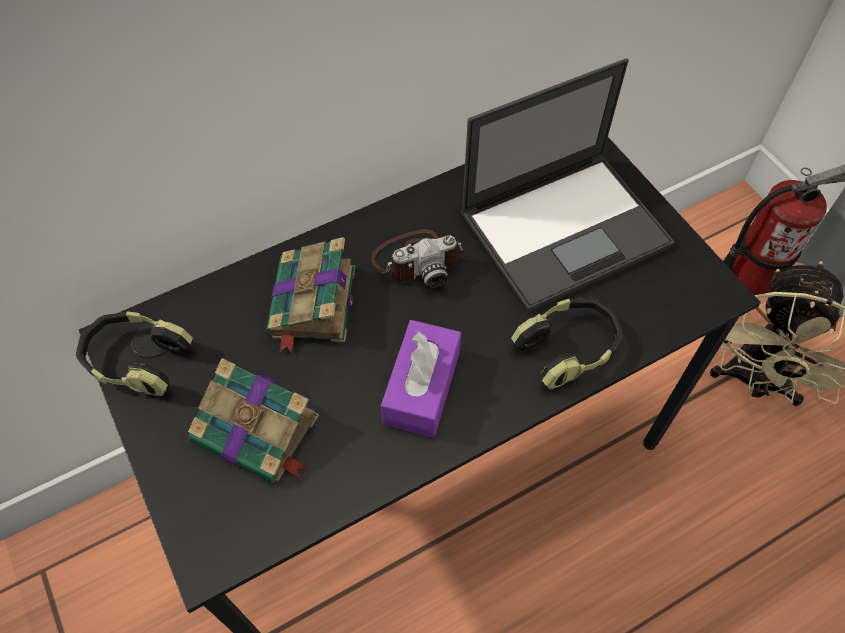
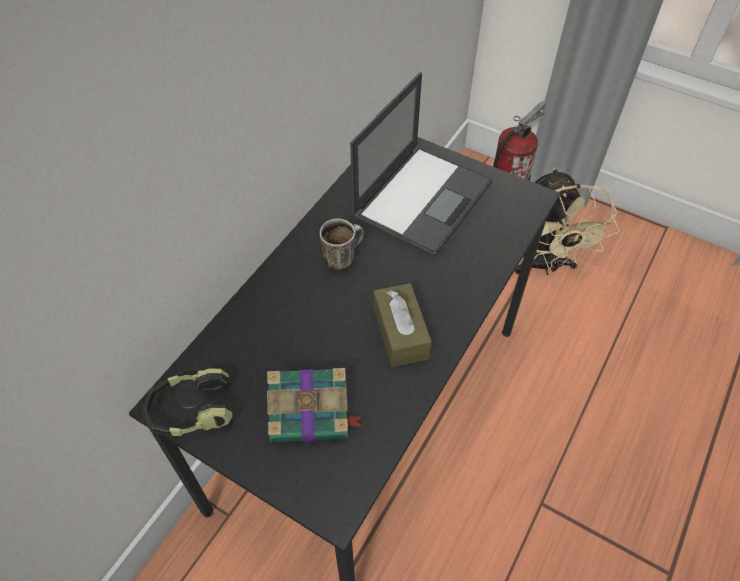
camera: 30 degrees left, 5 degrees down
book [266,237,355,353] -> none
camera [371,229,464,288] -> mug [319,219,364,270]
purple tissue box [381,320,461,438] -> brown tissue box [373,283,432,367]
headphones [511,298,623,389] -> none

